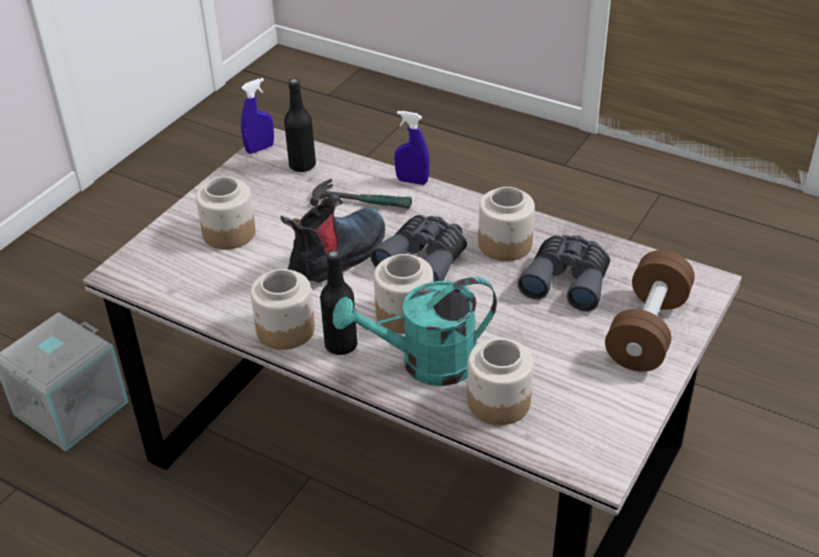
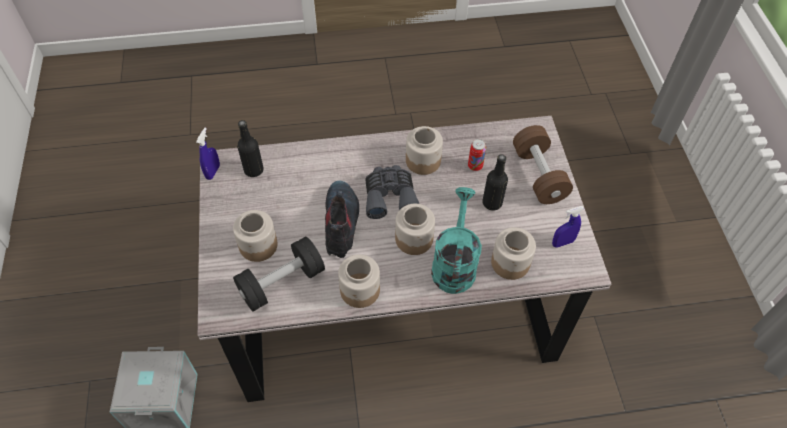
camera: 40 degrees left, 15 degrees up
hammer [310,179,412,209] -> none
black bottle [320,250,357,355] -> black bottle moved to [482,154,508,211]
turquoise watering can [333,277,497,386] -> turquoise watering can turned 150 degrees clockwise [431,187,482,294]
blue spray bottle [394,111,430,185] -> blue spray bottle moved to [552,206,584,248]
grey binoculars [518,235,610,312] -> can [468,139,486,171]
none -> black dumbbell [233,237,325,312]

